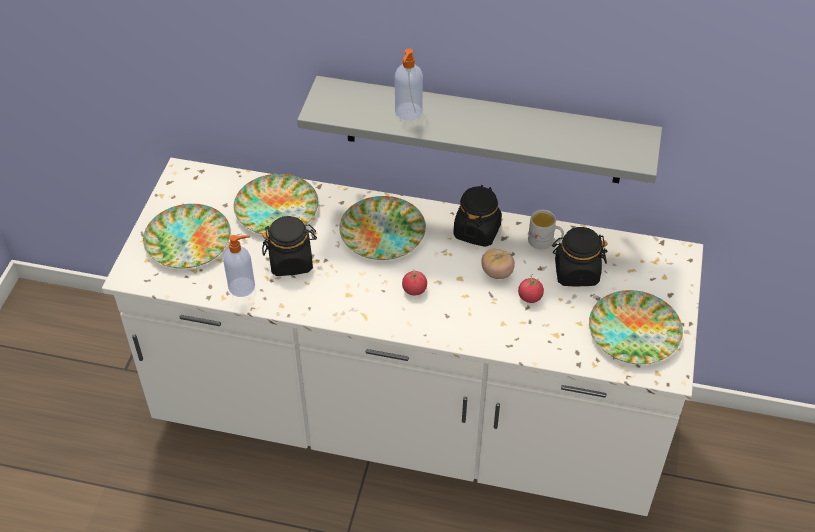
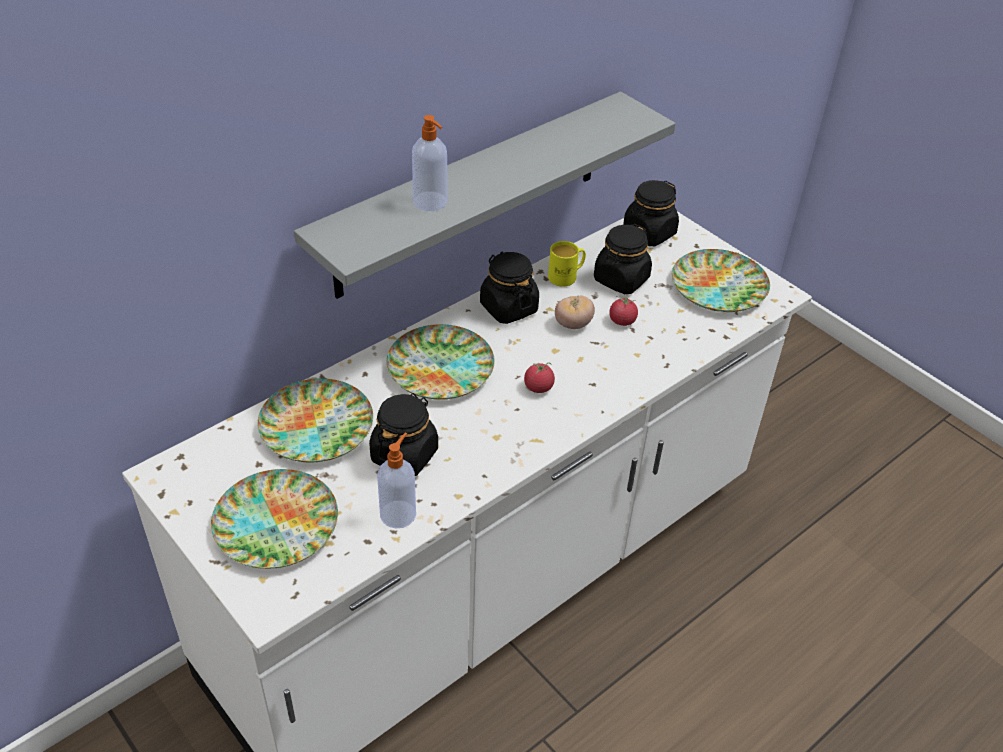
camera: 55 degrees left, 5 degrees down
white mug [528,210,564,249] -> yellow mug [548,241,586,287]
none -> black jar [623,180,679,246]

